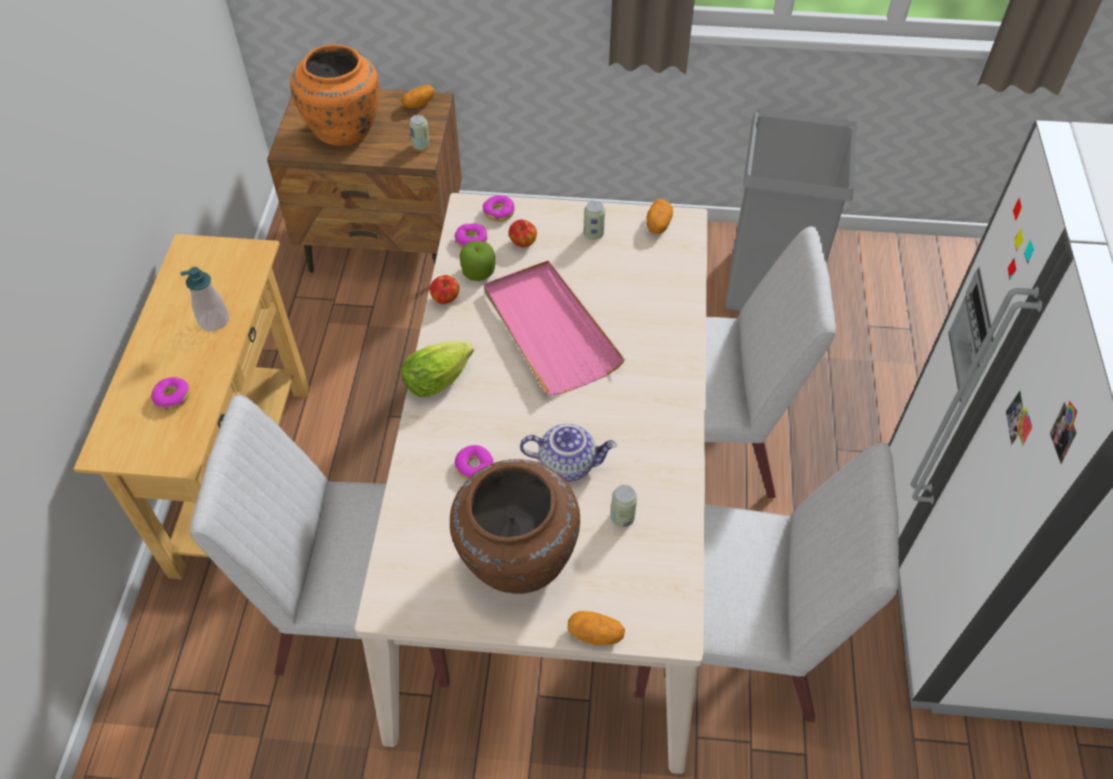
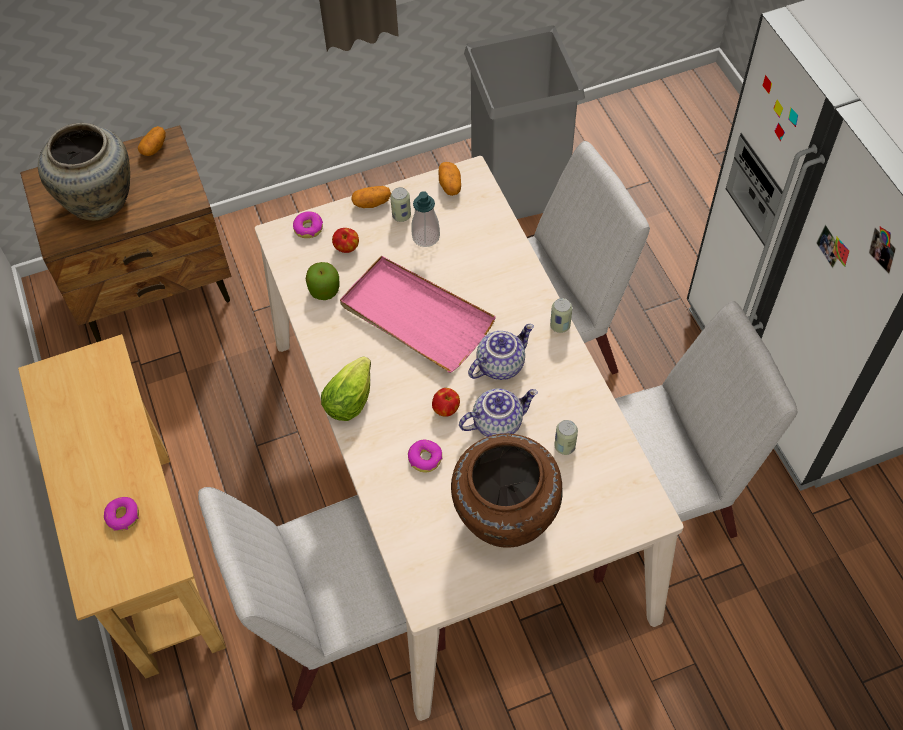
camera: 25 degrees left, 5 degrees up
soap dispenser [180,267,229,331] -> soap dispenser moved to [411,191,440,247]
orange vase [290,44,379,146] -> beige vase [38,123,130,221]
can [409,115,430,150] -> can moved to [550,298,572,333]
apple [430,275,459,304] -> apple moved to [432,388,460,417]
donut [455,223,488,248] -> none
potato [567,611,625,645] -> potato moved to [351,186,391,208]
none -> teapot [468,324,534,380]

